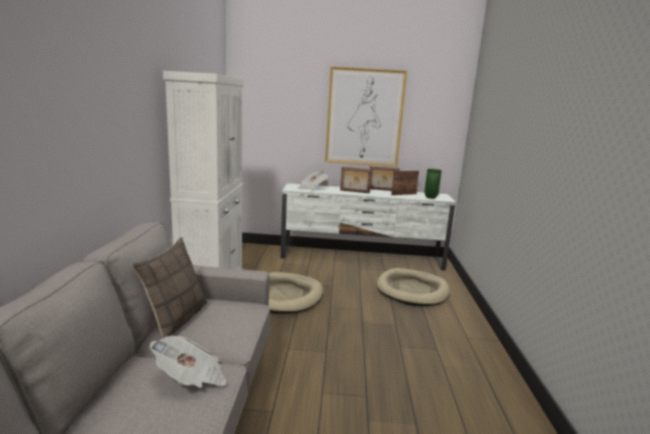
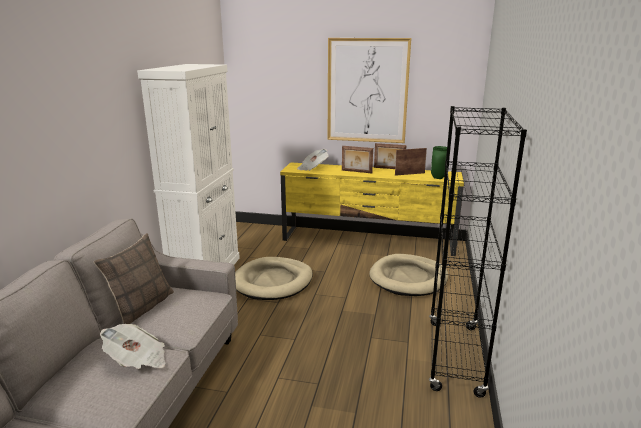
camera: 10 degrees right, 5 degrees up
white tv stand [281,183,456,271] -> yellow tv stand [280,162,464,256]
none -> black bookcase [429,106,527,398]

